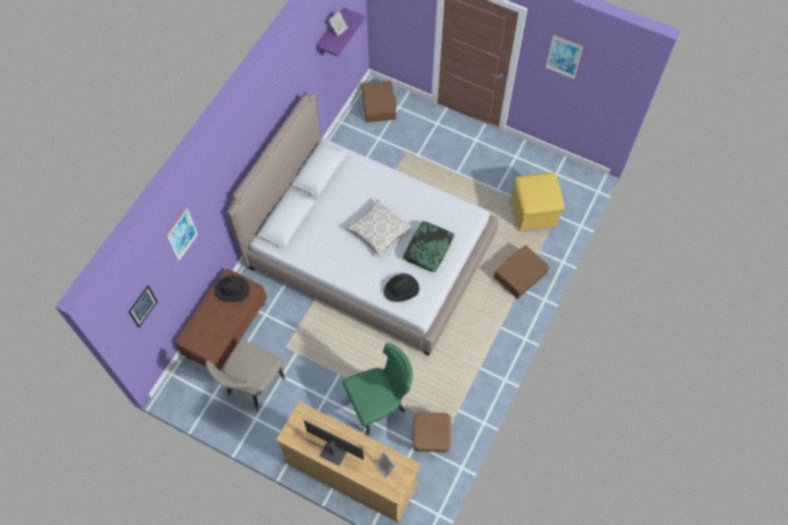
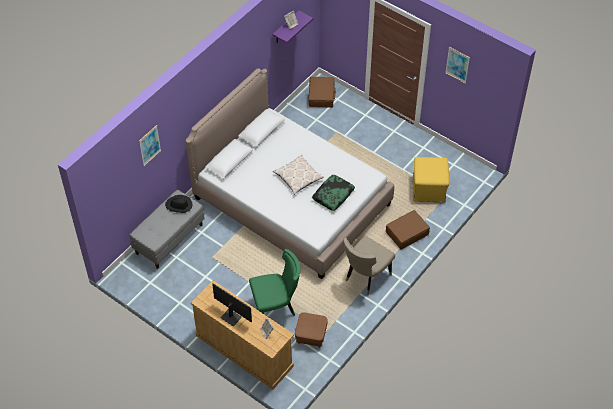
camera: 10 degrees right, 10 degrees down
picture [129,285,158,328] -> none
brown bench [176,269,267,371] -> grey bench [130,190,205,269]
beige chair [206,339,286,412] -> beige chair moved to [344,236,395,295]
black hat [384,273,419,302] -> none

